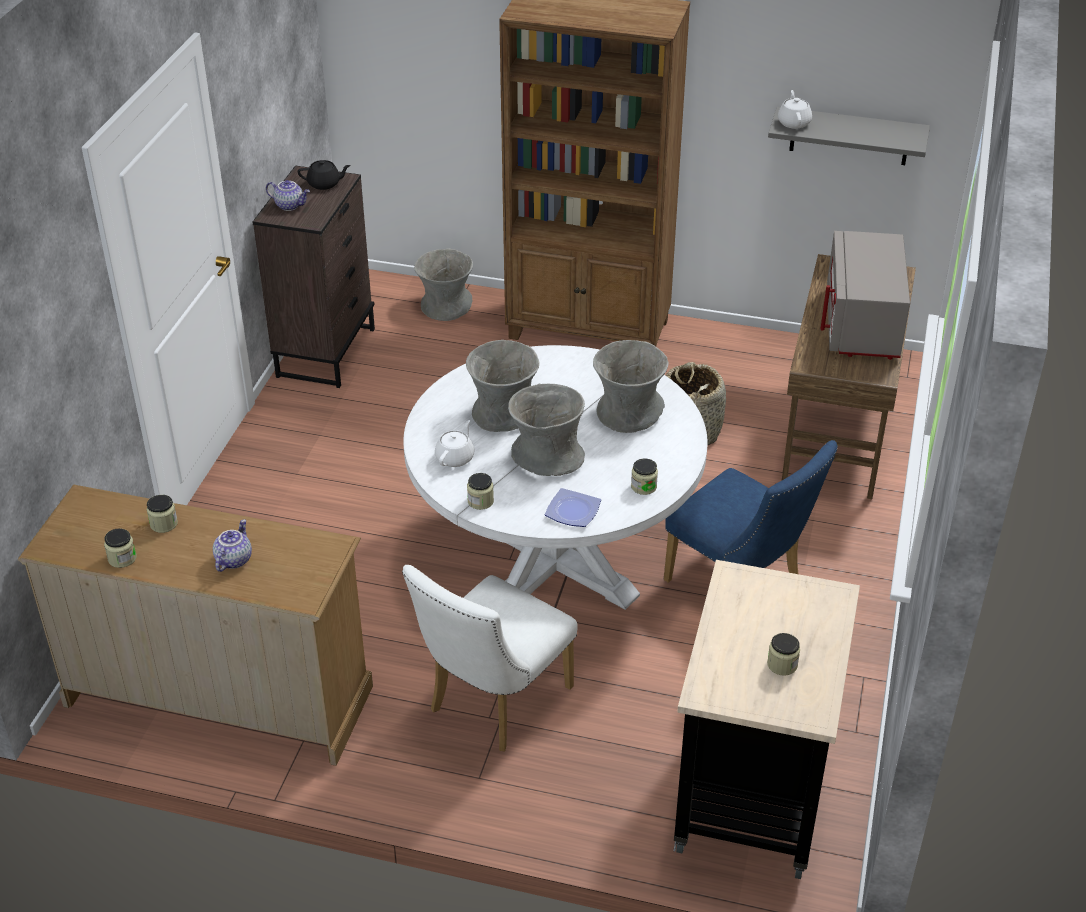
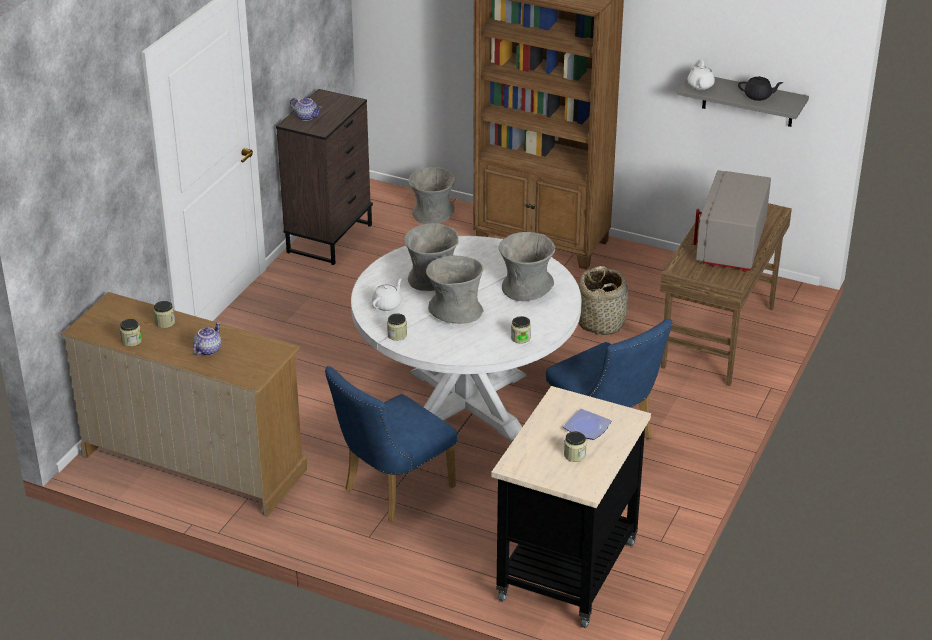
camera: 10 degrees right, 5 degrees down
black teapot [298,160,351,190] -> black teapot moved to [738,76,783,101]
white chair [402,565,578,751] -> blue chair [325,366,457,522]
plate [545,488,601,527] -> plate moved to [563,409,611,440]

